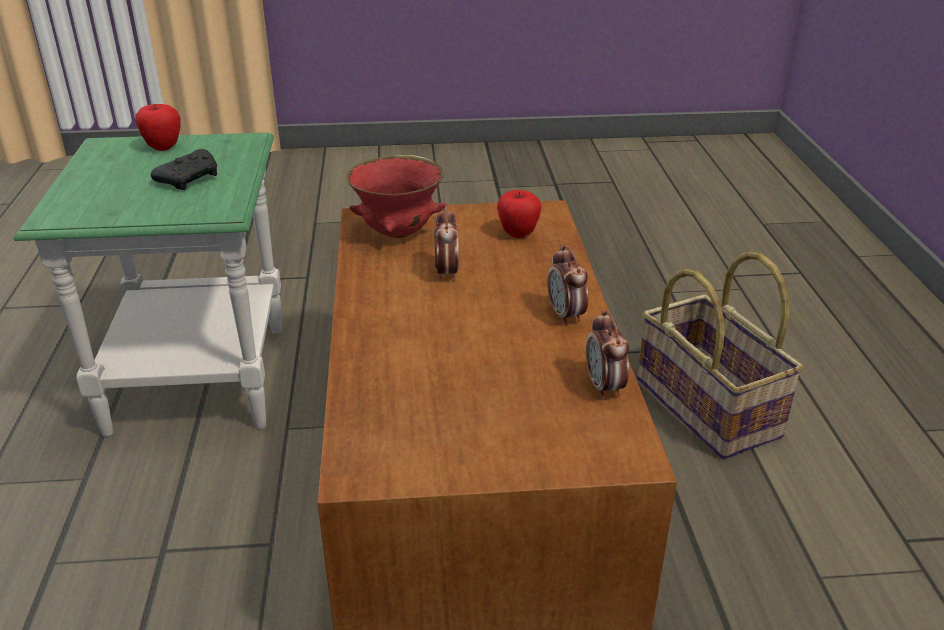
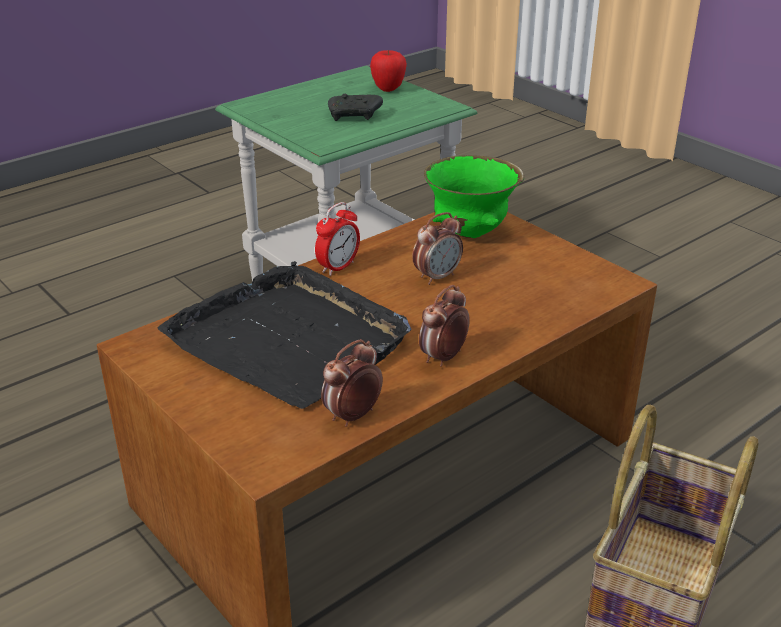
camera: 55 degrees right, 0 degrees up
red bowl [346,155,446,238] -> green bowl [424,155,524,238]
apple [497,190,542,238] -> none
none -> black tray [158,261,411,409]
none -> alarm clock [315,202,360,276]

